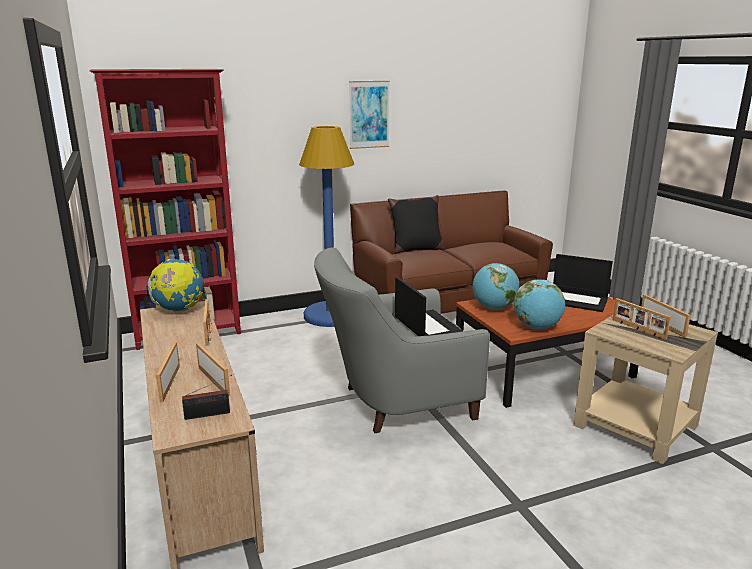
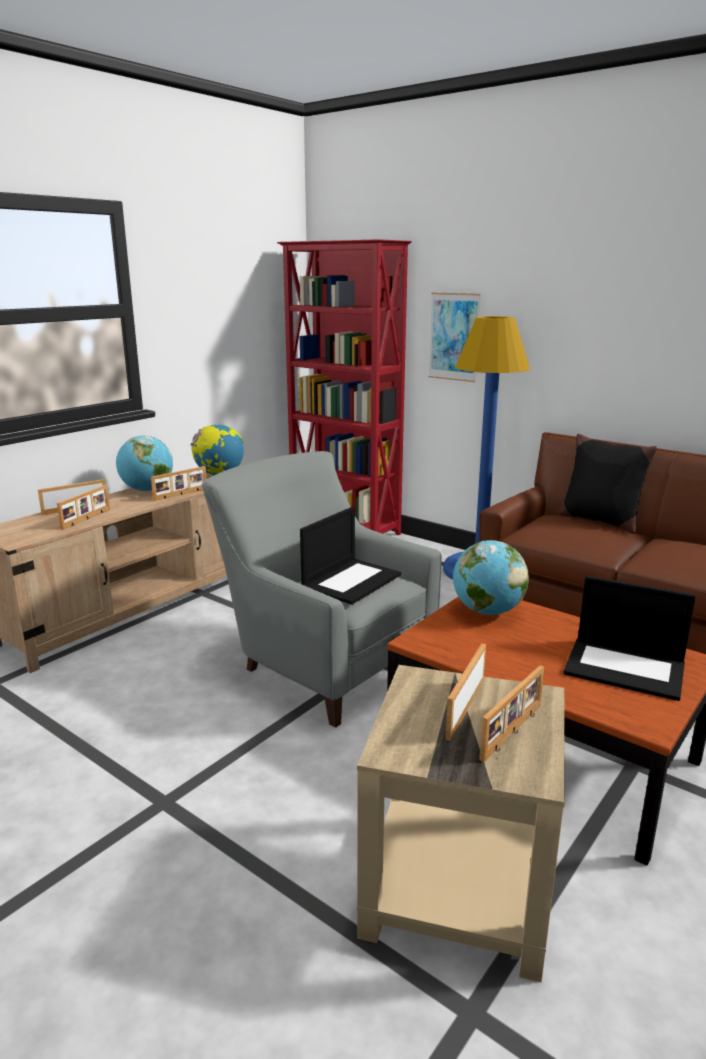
camera: 60 degrees right, 0 degrees up
radio [182,375,232,420] -> none
picture [349,81,390,149] -> picture moved to [428,292,481,382]
globe [514,279,565,329] -> globe moved to [116,436,173,491]
laptop [553,254,613,312] -> laptop turned 60 degrees counterclockwise [563,576,696,701]

